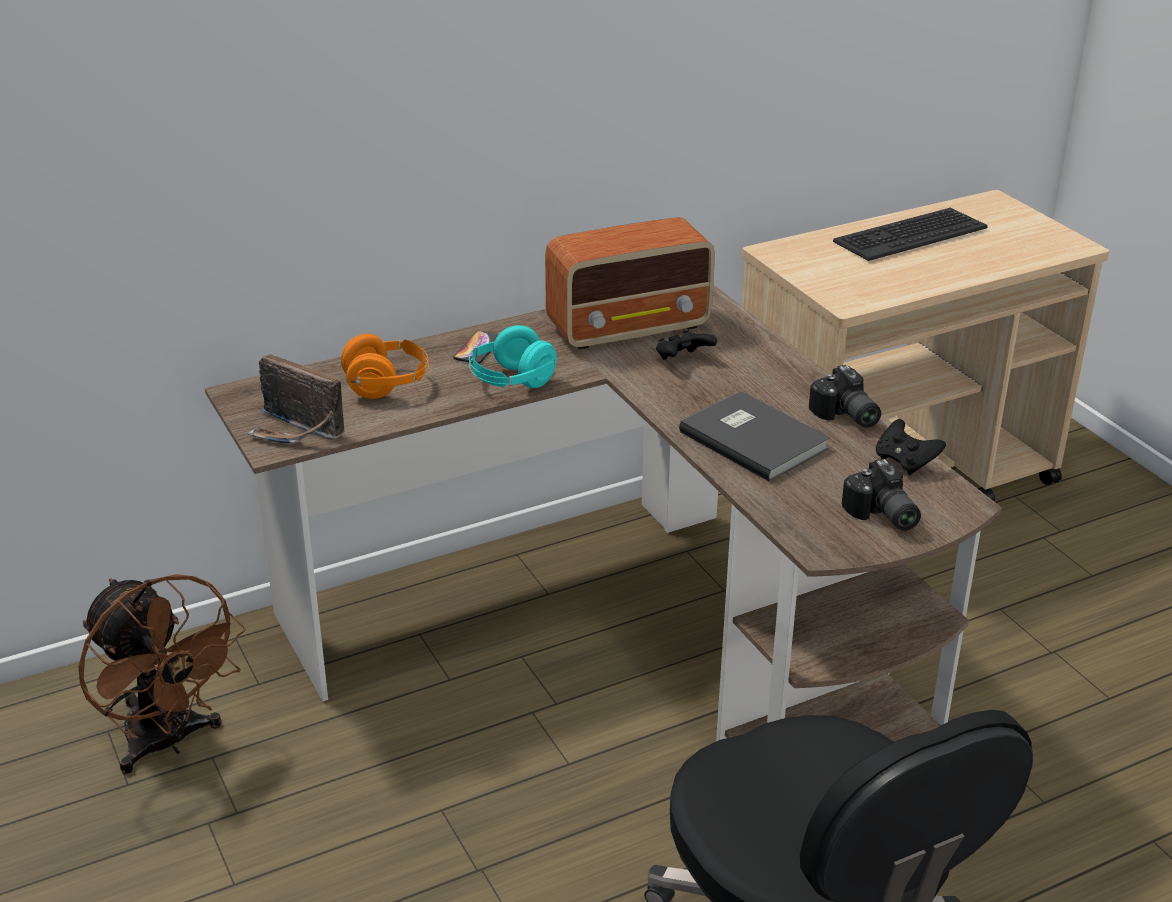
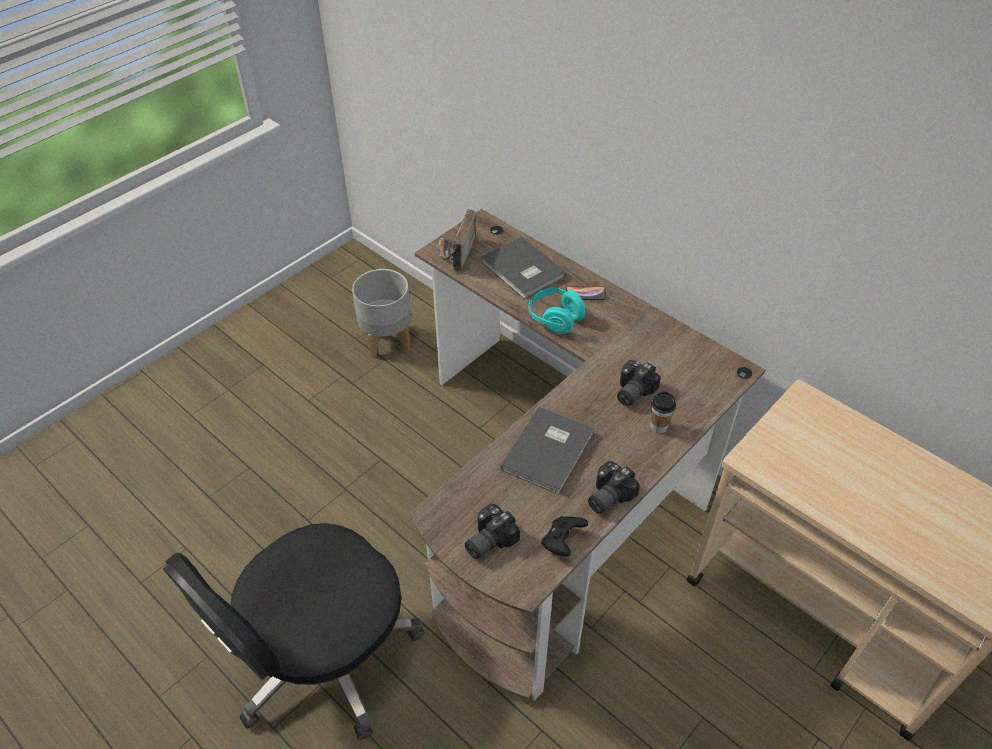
camera: 70 degrees right, 15 degrees up
brown fan [78,574,246,774] -> grey planter [352,269,411,358]
orange headphones [341,334,429,399] -> grey book [481,237,565,299]
radio [545,217,715,350] -> none
black game controller [656,330,717,360] -> camera [617,360,661,406]
keyboard [833,208,988,261] -> none
none -> cup [650,392,676,433]

